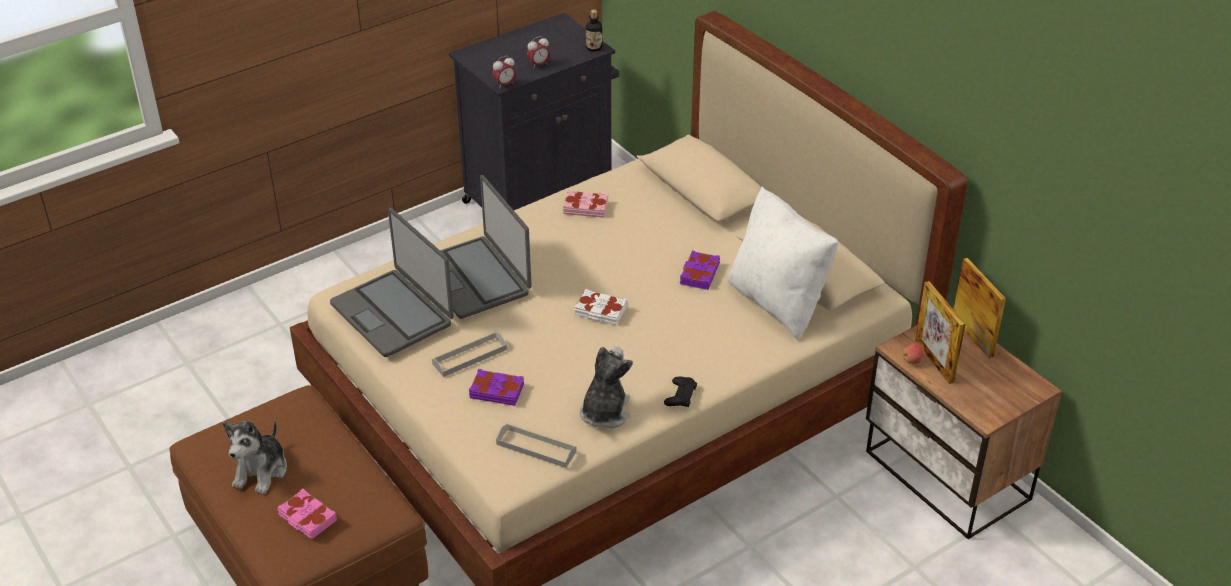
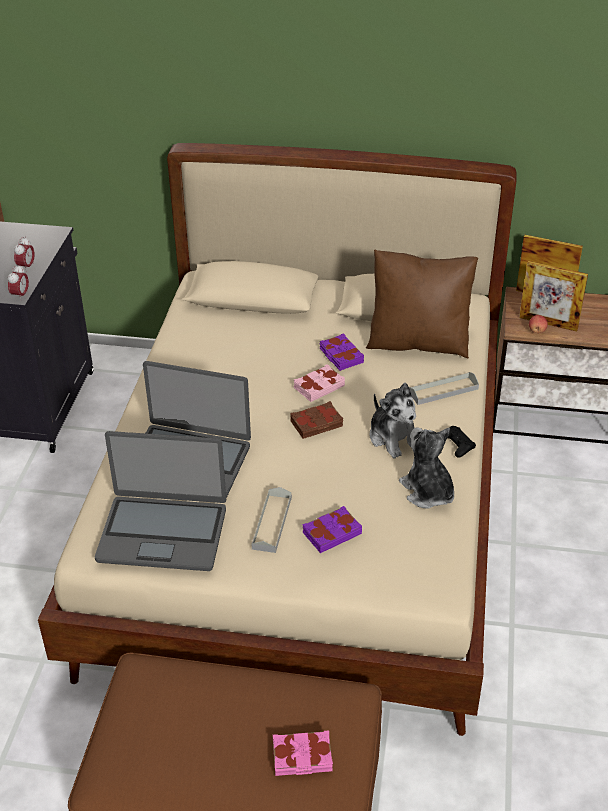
camera: 45 degrees left, 0 degrees up
plush toy [223,420,287,494] -> plush toy moved to [369,383,416,458]
grey tray [496,423,577,468] -> grey tray moved to [409,372,479,405]
pink book [563,190,608,218] -> pink book moved to [294,364,345,402]
white book [575,289,627,325] -> brown book [290,401,343,439]
bottle [586,10,602,52] -> none
white pillow [728,187,838,340] -> brown pillow [366,250,478,358]

